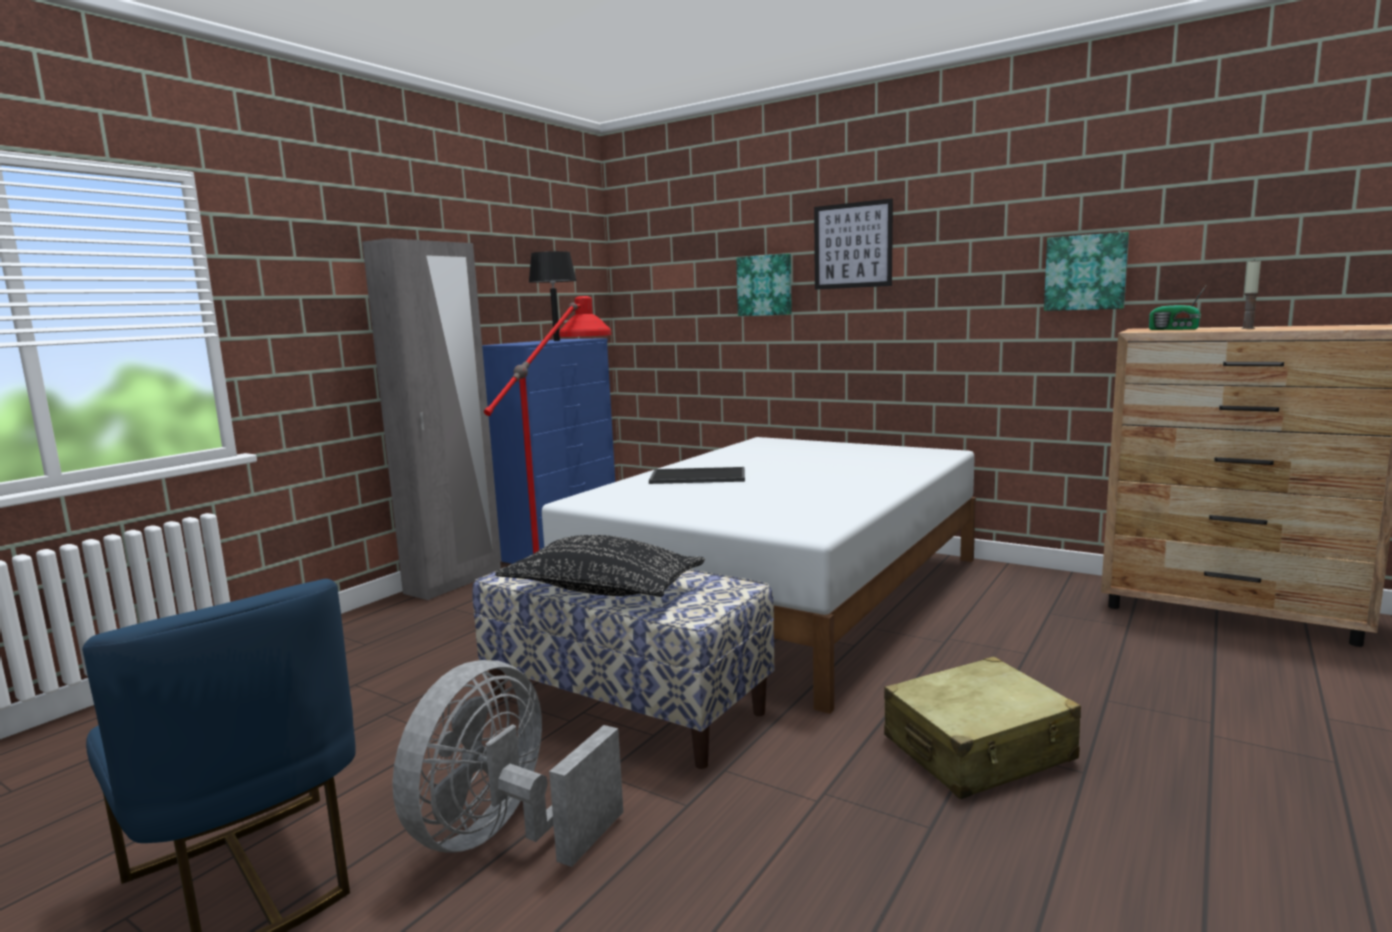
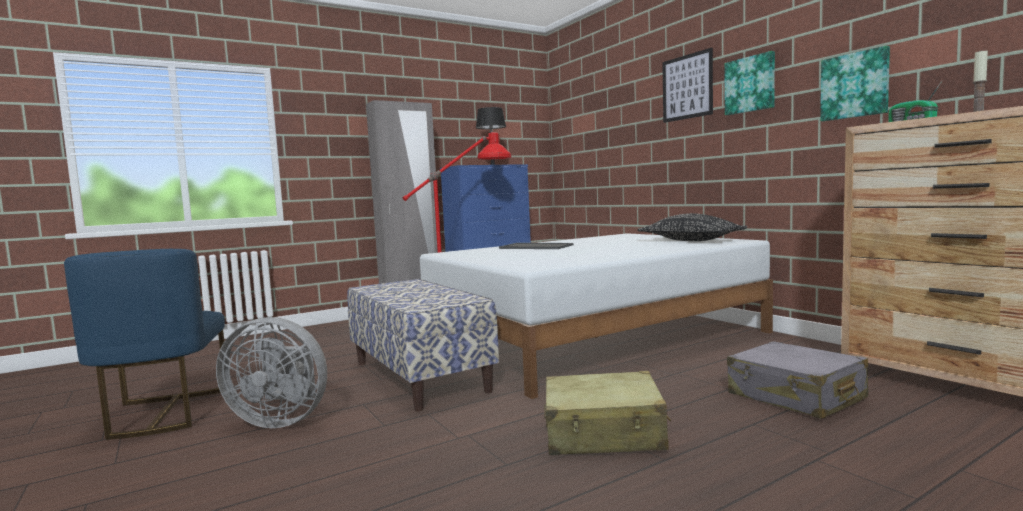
camera: 25 degrees right, 5 degrees down
grey fan [392,660,623,867] -> grey fan turned 135 degrees counterclockwise [216,317,327,428]
black pillow [495,535,705,597] -> black pillow moved to [637,213,747,241]
picture [736,253,792,316] -> picture moved to [725,51,775,115]
none -> grey suitcase [727,341,868,419]

